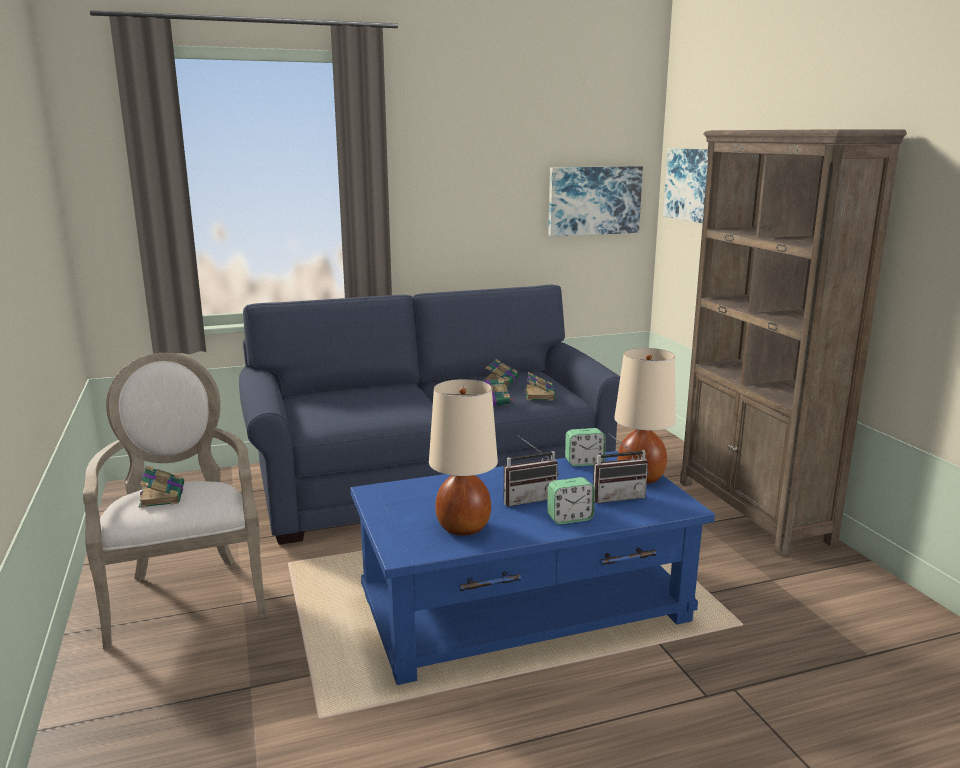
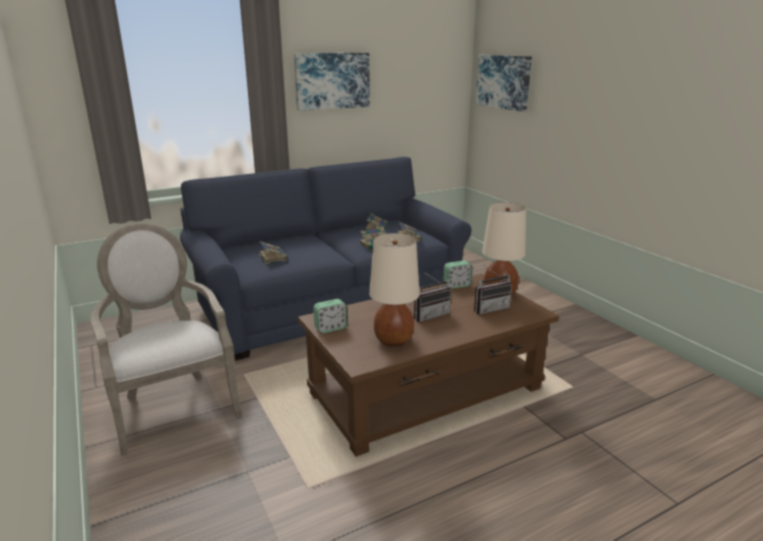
camera: 10 degrees left, 5 degrees up
book [139,466,184,508] -> book moved to [259,241,288,264]
blue coffee table [350,451,715,685] -> brown coffee table [298,274,559,457]
alarm clock [547,477,595,524] -> alarm clock moved to [313,299,348,333]
picture [548,166,643,236] -> picture moved to [294,53,370,111]
brown bookcase [680,129,907,556] -> none

